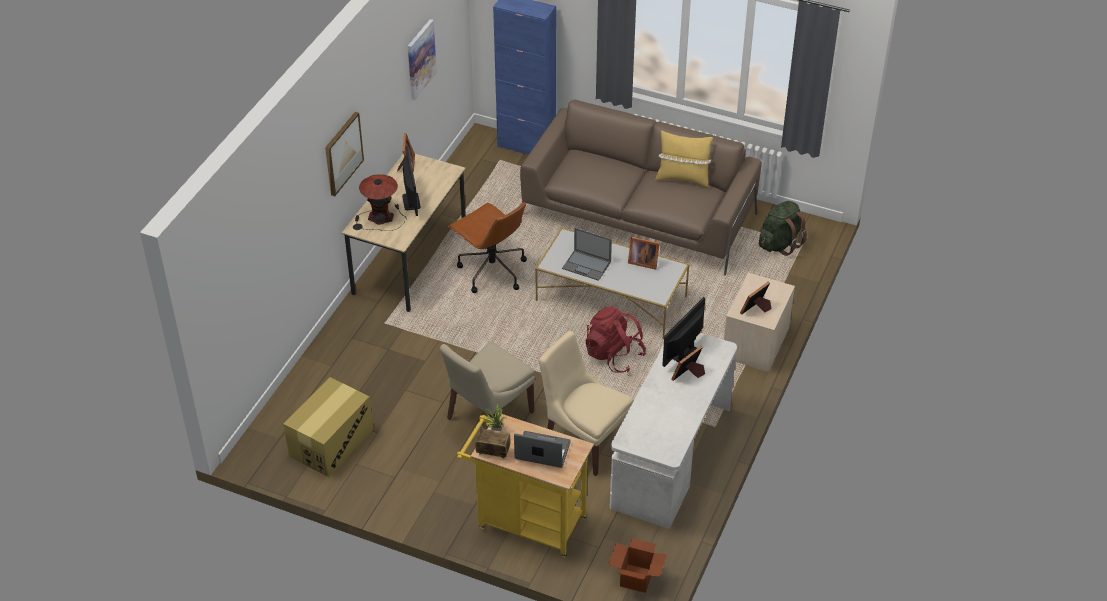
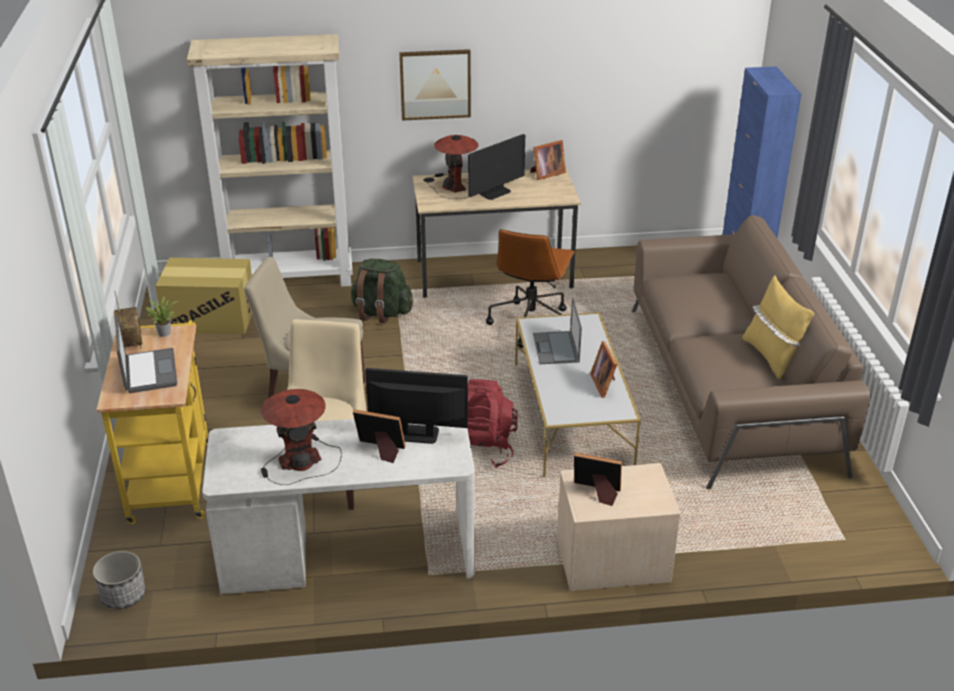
camera: 60 degrees right, 10 degrees down
picture [408,19,437,100] -> none
cardboard box [608,538,667,593] -> planter [93,551,145,609]
green backpack [759,201,807,256] -> green backpack moved to [351,259,413,323]
none -> beige bookcase [187,34,353,287]
none -> table lamp [261,389,342,485]

